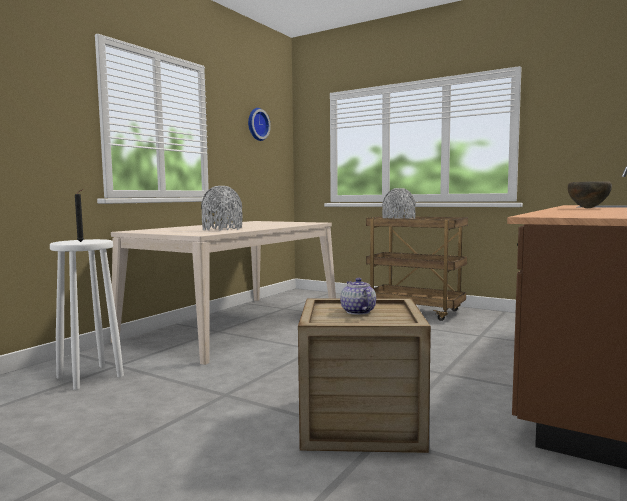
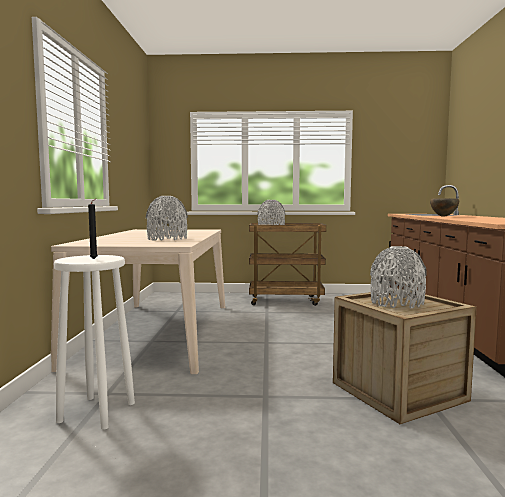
camera: 30 degrees left, 0 degrees up
wall clock [248,108,271,141] -> none
teapot [340,278,376,315] -> grey vase [370,246,426,308]

